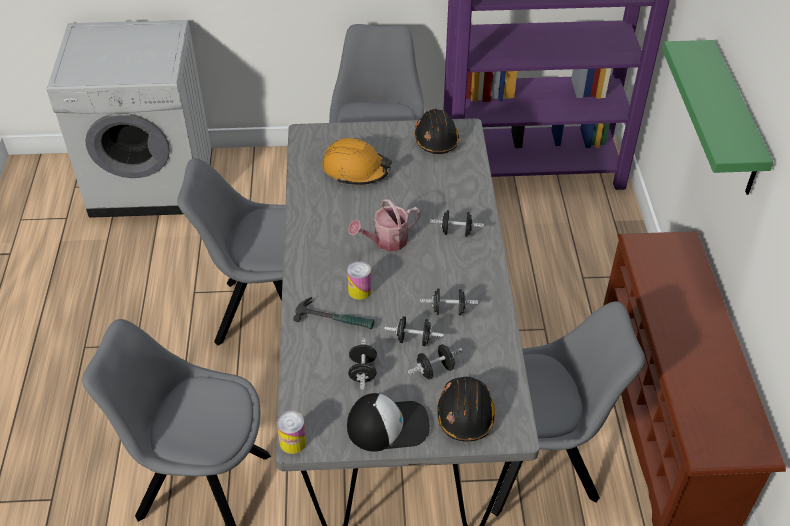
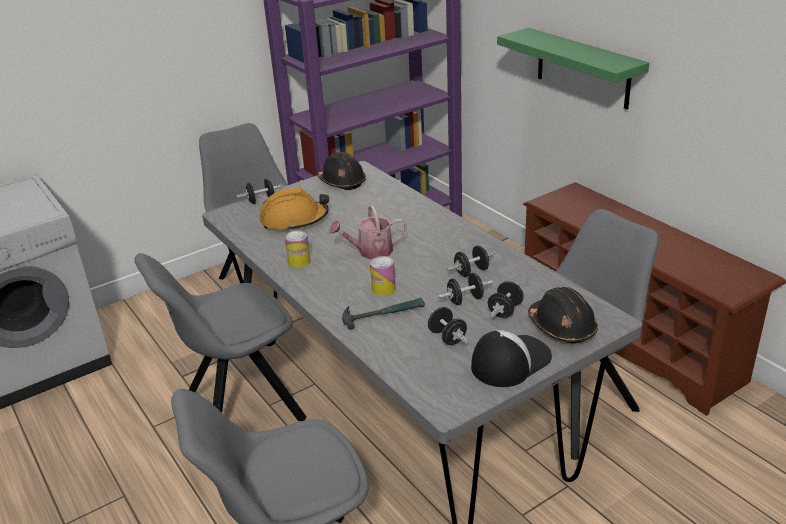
camera: 30 degrees left, 15 degrees down
can [277,411,306,454] -> can moved to [284,230,310,268]
watering can [348,199,421,251] -> watering can turned 45 degrees clockwise [329,205,407,259]
black dumbbell [430,210,484,237] -> black dumbbell moved to [237,179,283,204]

